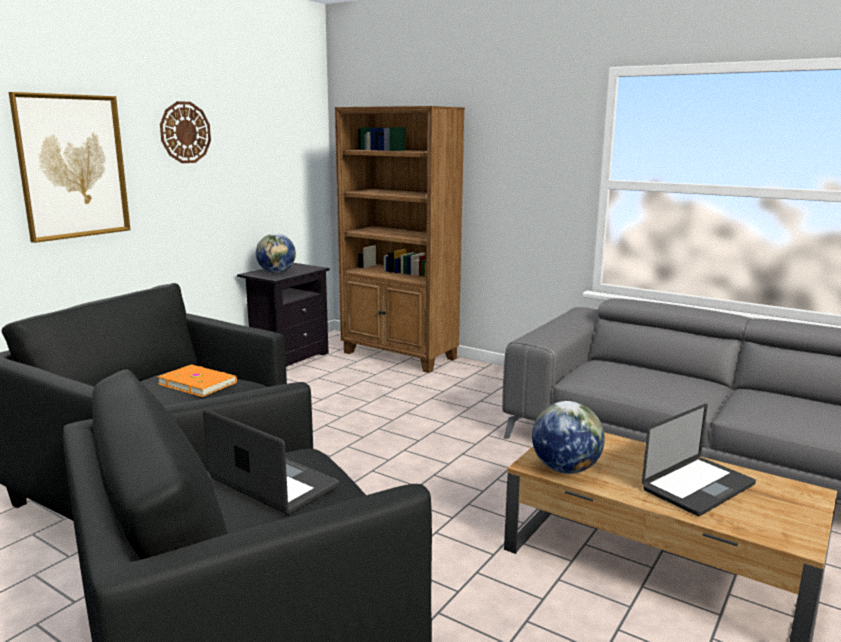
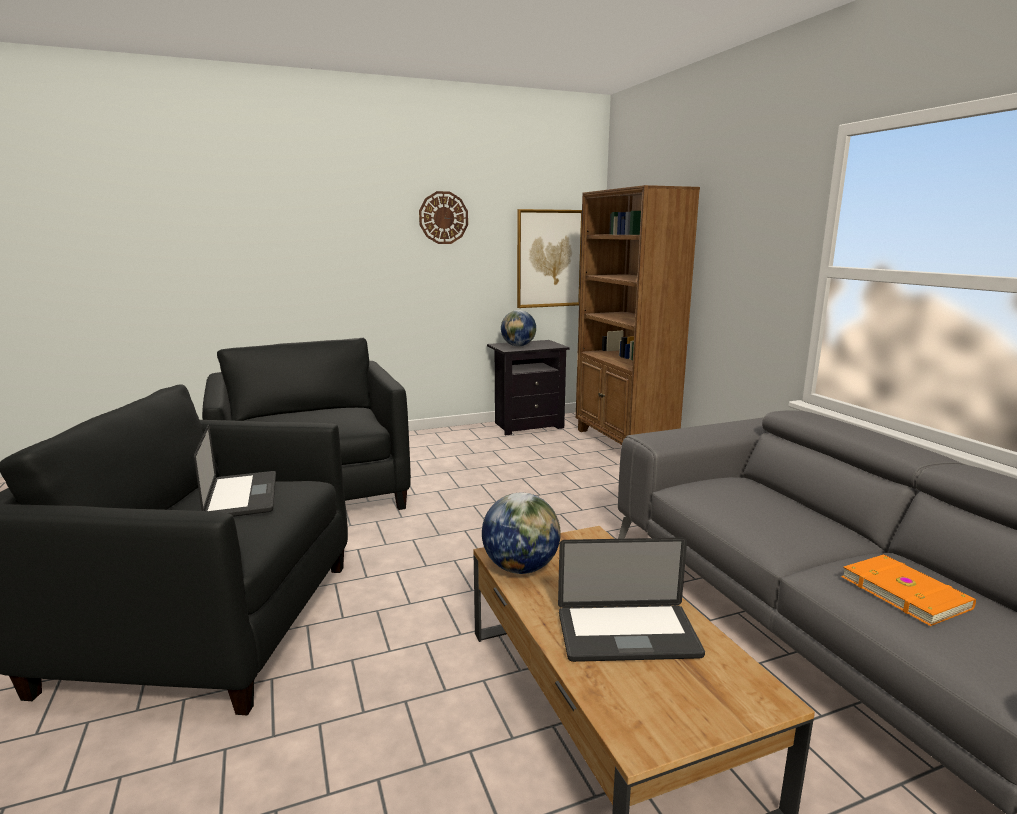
camera: 35 degrees right, 0 degrees up
picture [9,92,131,243] -> picture moved to [517,209,582,308]
orange book [157,364,237,397] -> orange book moved to [842,554,976,626]

